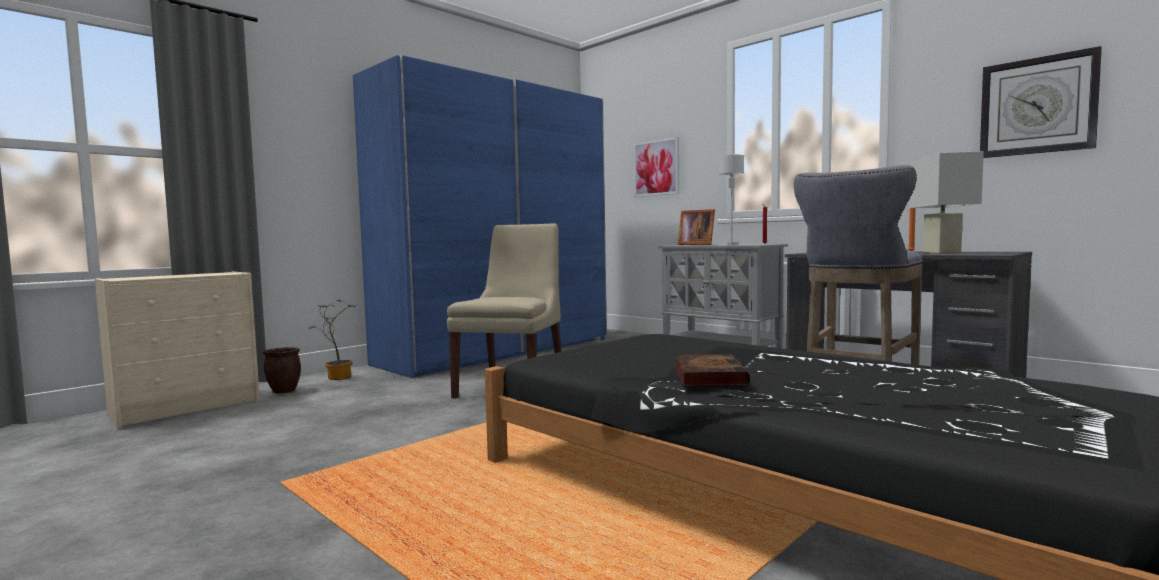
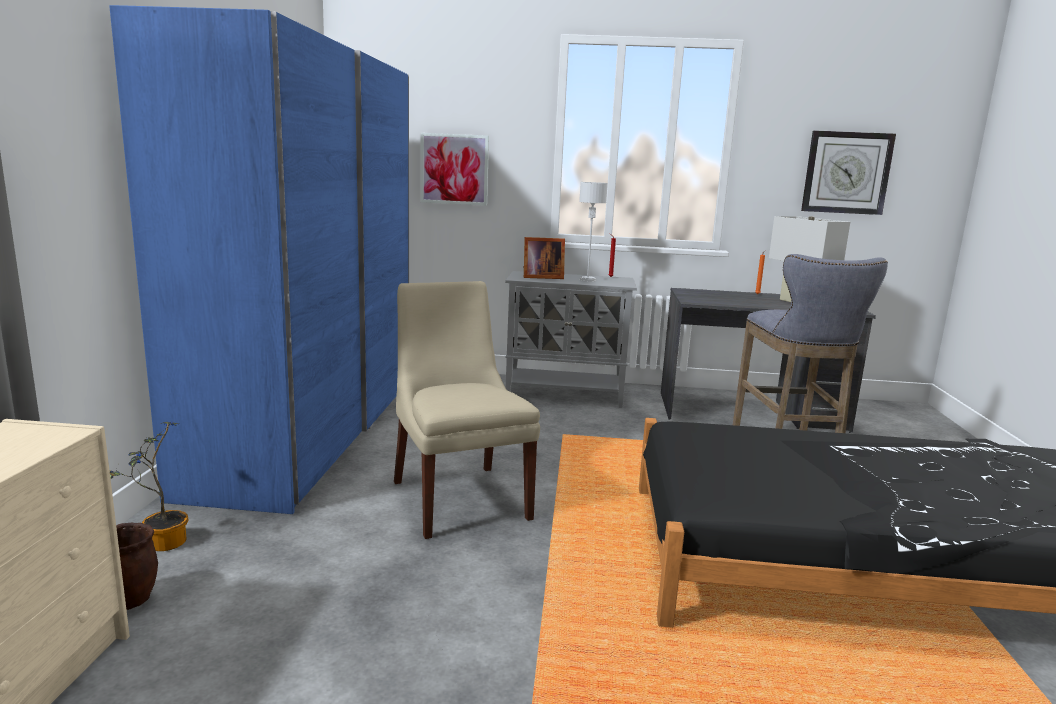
camera: 40 degrees left, 10 degrees up
book [675,354,750,387] -> none

